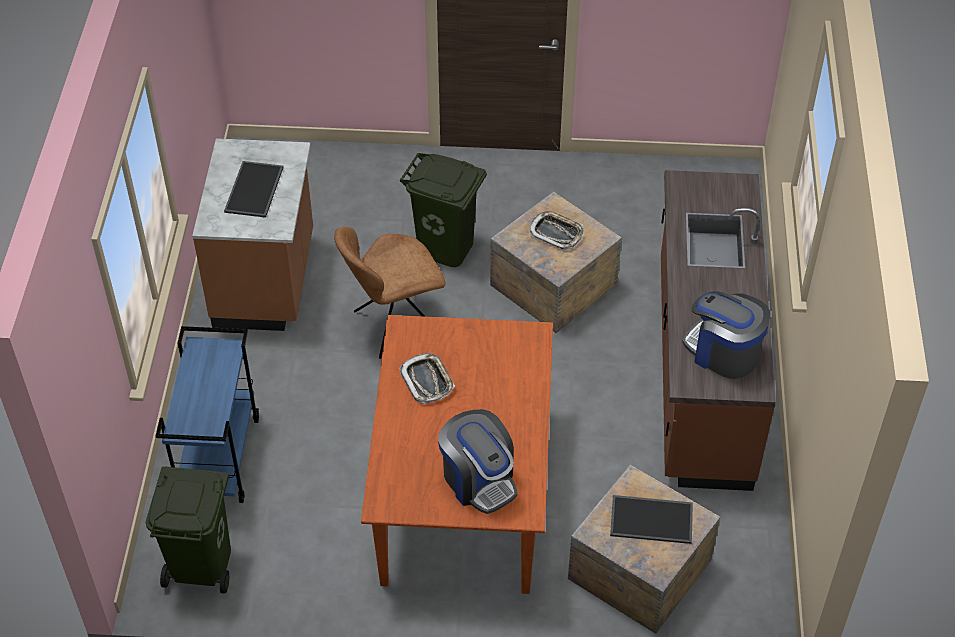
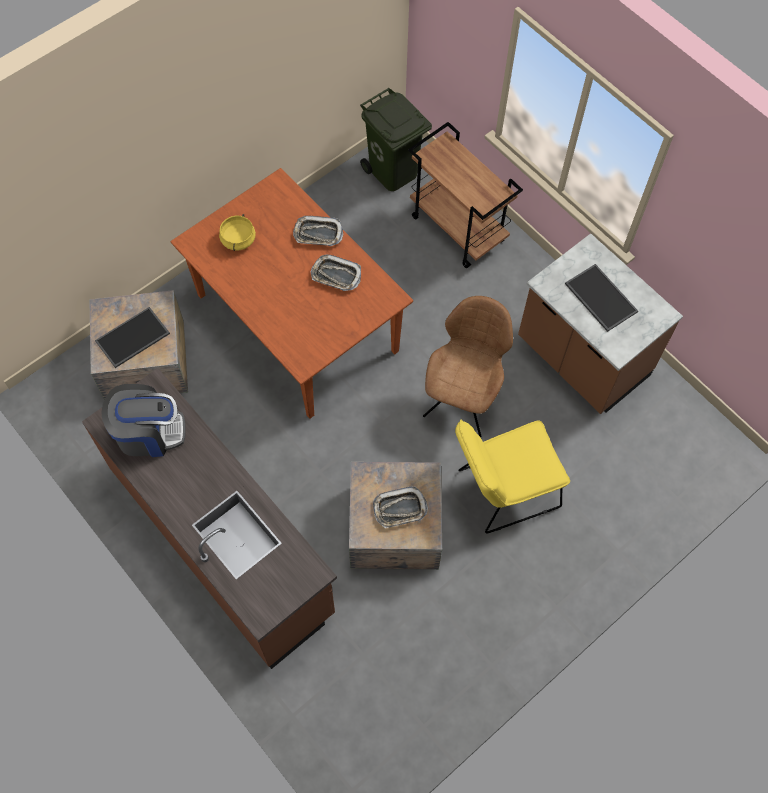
camera: 135 degrees right, 15 degrees up
blue cart [155,326,259,503] -> brown cart [408,122,523,268]
green trash can [400,153,487,267] -> yellow chair [455,420,570,534]
coffee machine [438,409,517,514] -> yellow cooking pot [219,214,256,251]
none -> tray [293,216,343,246]

